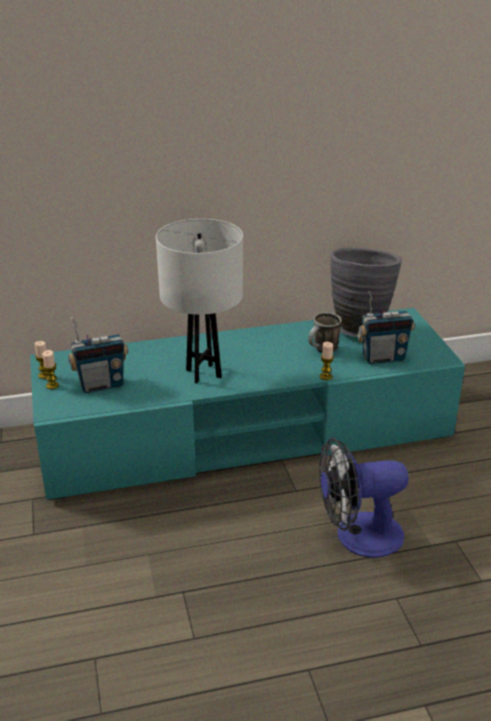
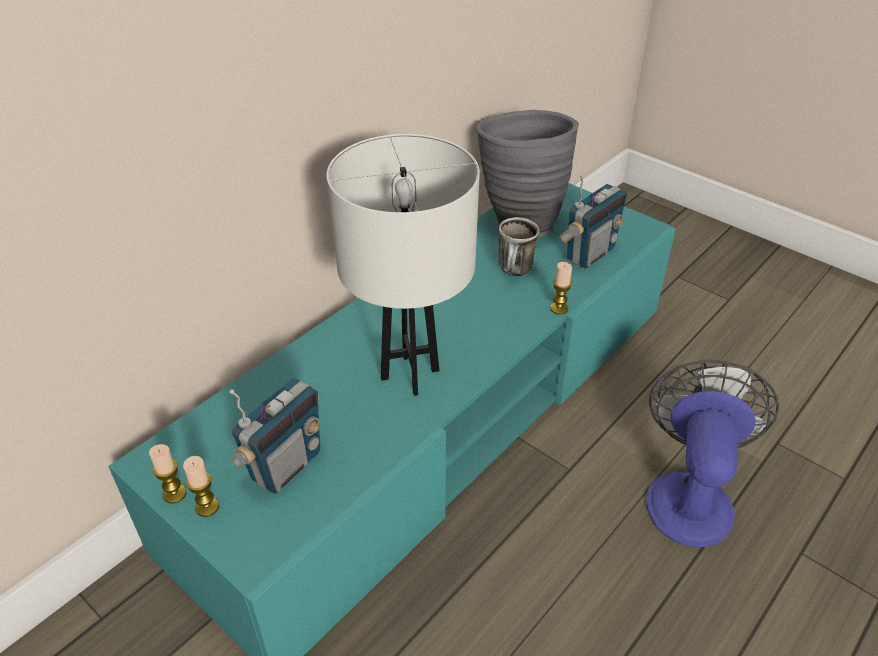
camera: 35 degrees left, 10 degrees up
fan [319,437,409,558] -> fan turned 150 degrees clockwise [646,360,779,547]

